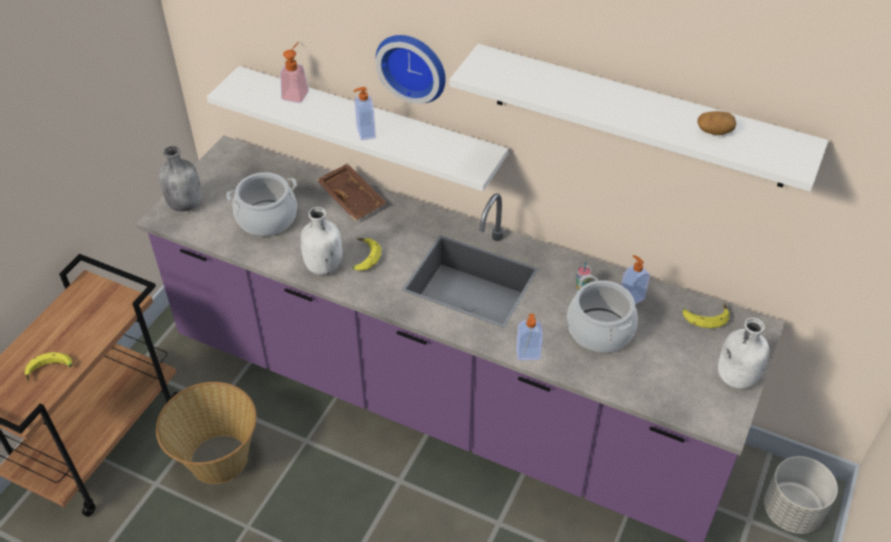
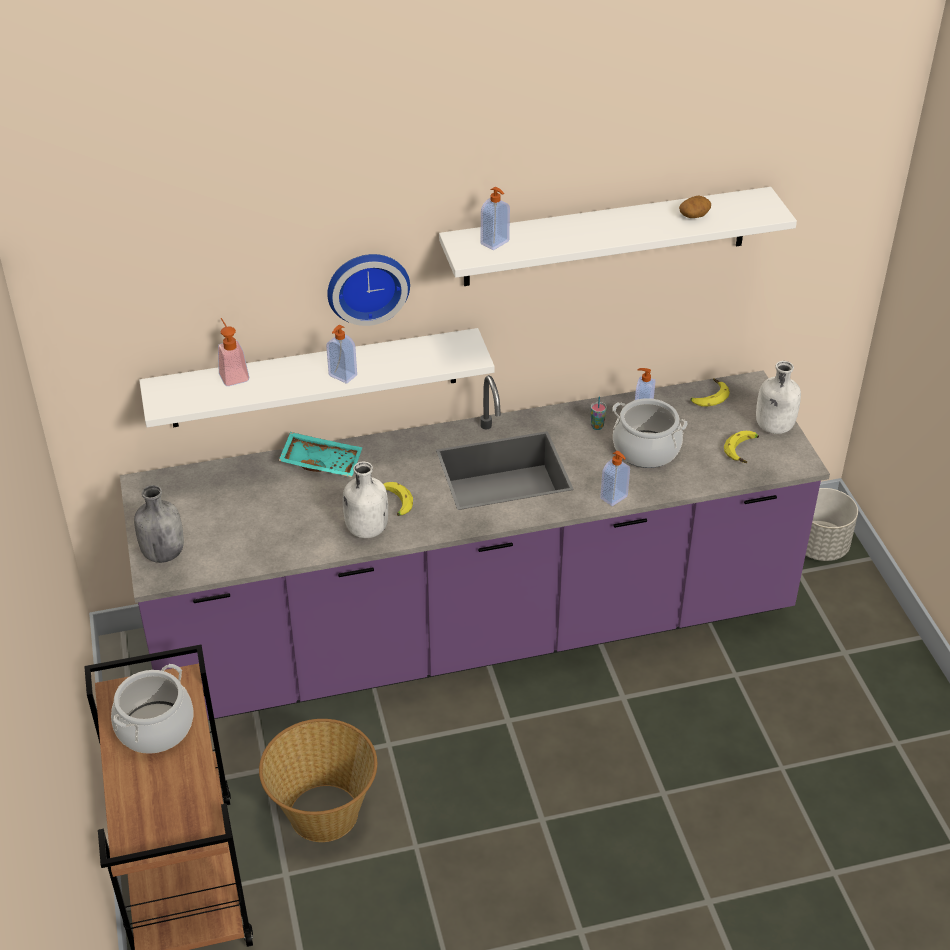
camera: 40 degrees left, 5 degrees down
banana [25,352,73,382] -> banana moved to [724,431,759,463]
cooking pot [226,172,297,236] -> cooking pot moved to [111,664,193,754]
brown tray [317,163,386,221] -> turquoise tray [278,432,363,477]
none -> soap dispenser [481,187,510,250]

